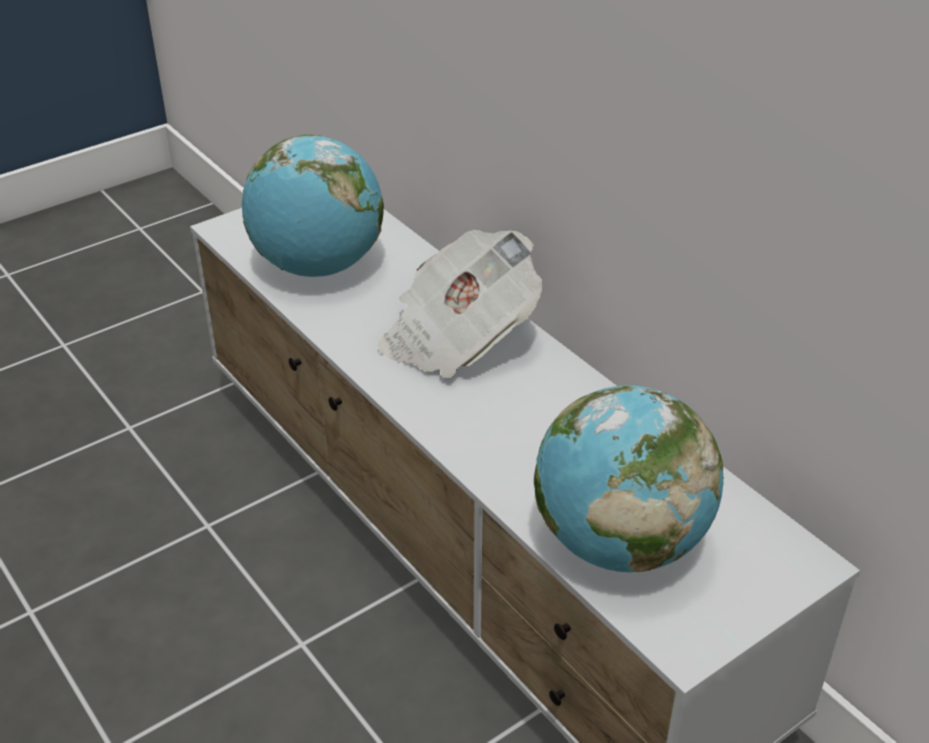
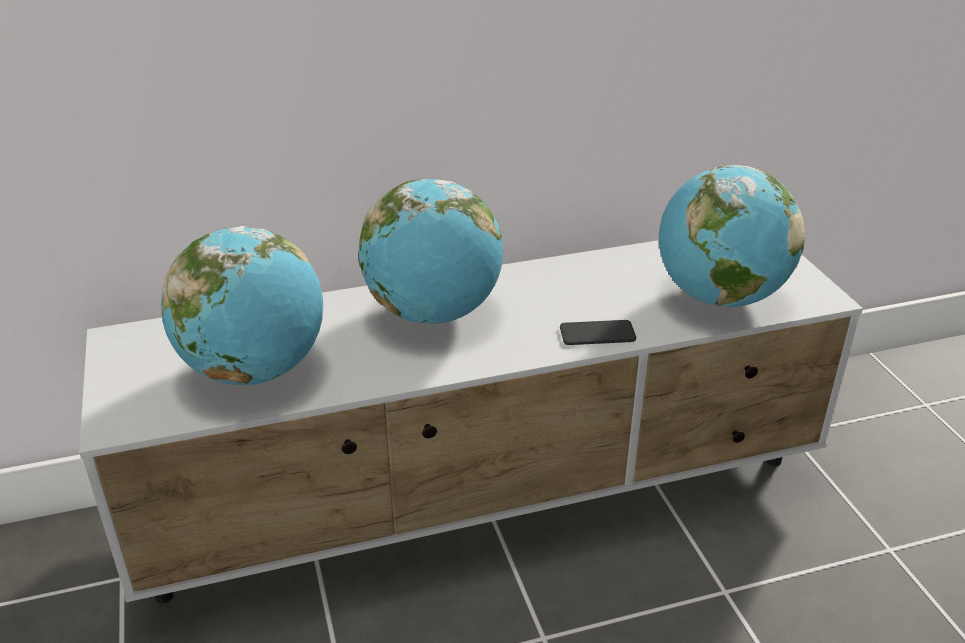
camera: 70 degrees left, 5 degrees down
newspaper [378,229,542,378] -> globe [358,179,503,324]
none -> phone [560,320,636,345]

